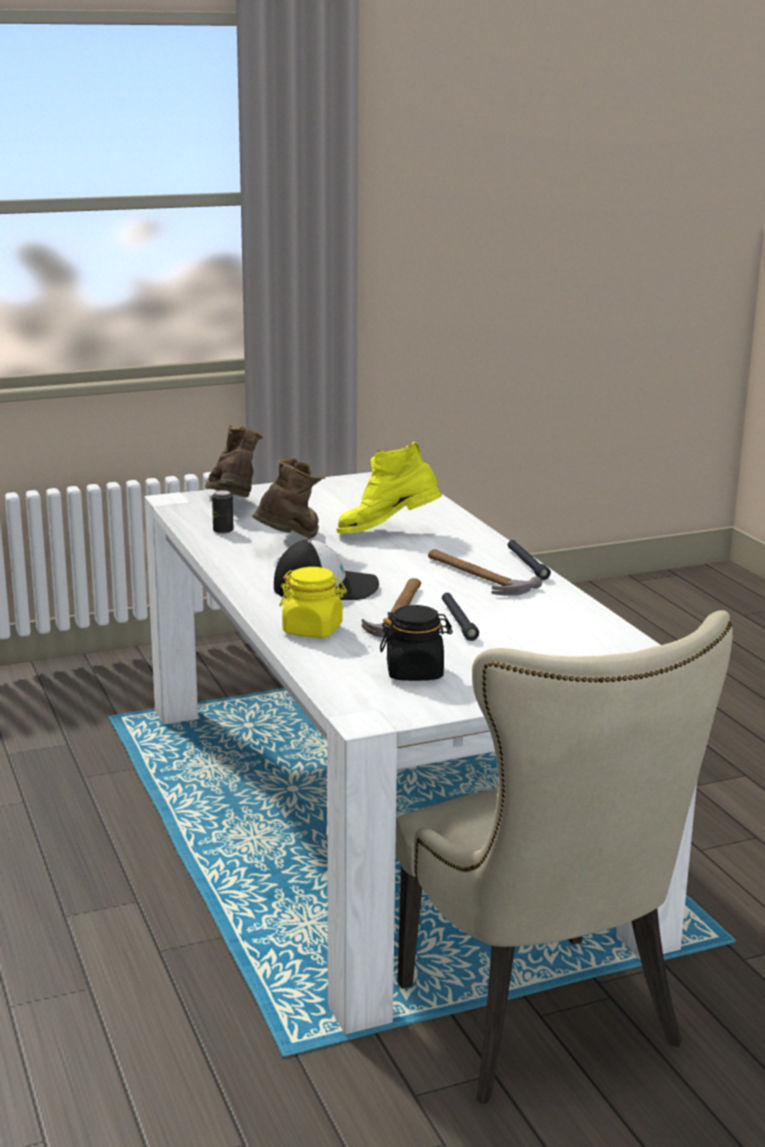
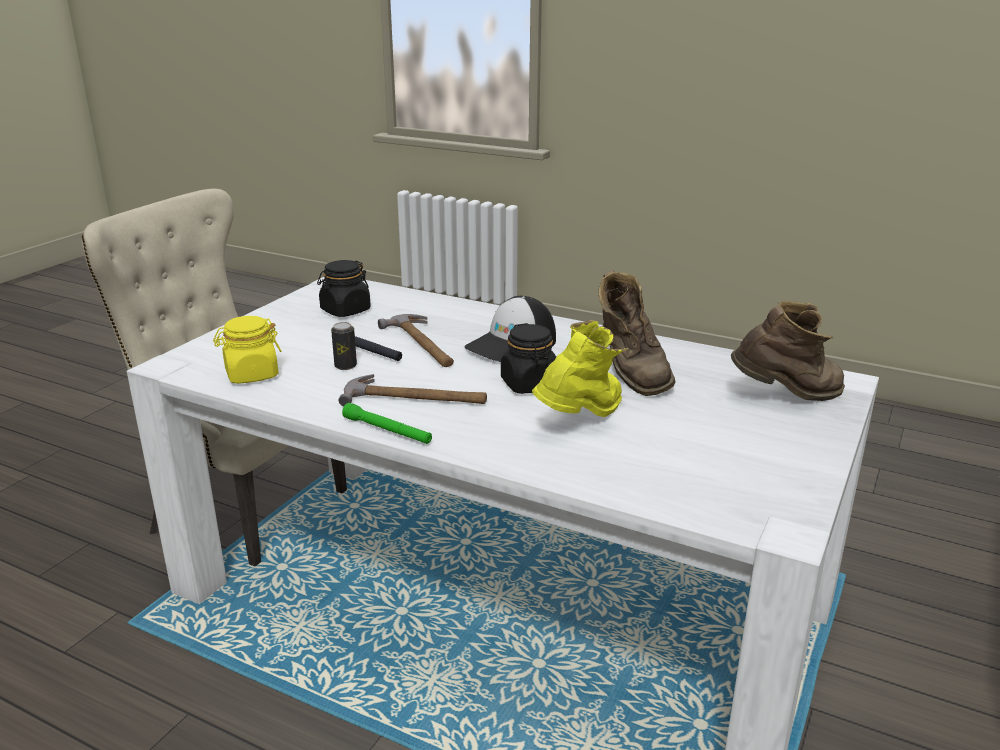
camera: 140 degrees right, 5 degrees up
brown boot [205,425,263,497] -> brown boot turned 45 degrees counterclockwise [731,301,845,401]
can [212,490,234,534] -> can moved to [331,322,357,370]
yellow jar [279,567,347,638] -> yellow jar moved to [213,316,281,384]
black flashlight [508,540,551,580] -> green flashlight [342,403,432,444]
none -> black jar [501,323,556,394]

